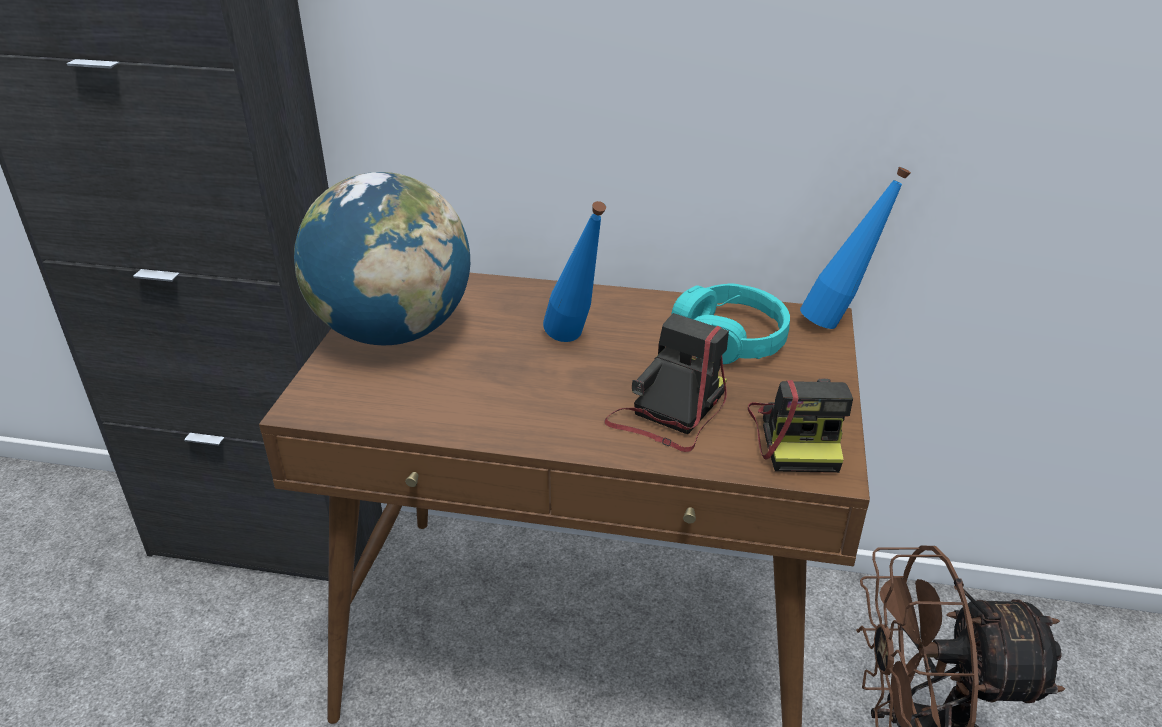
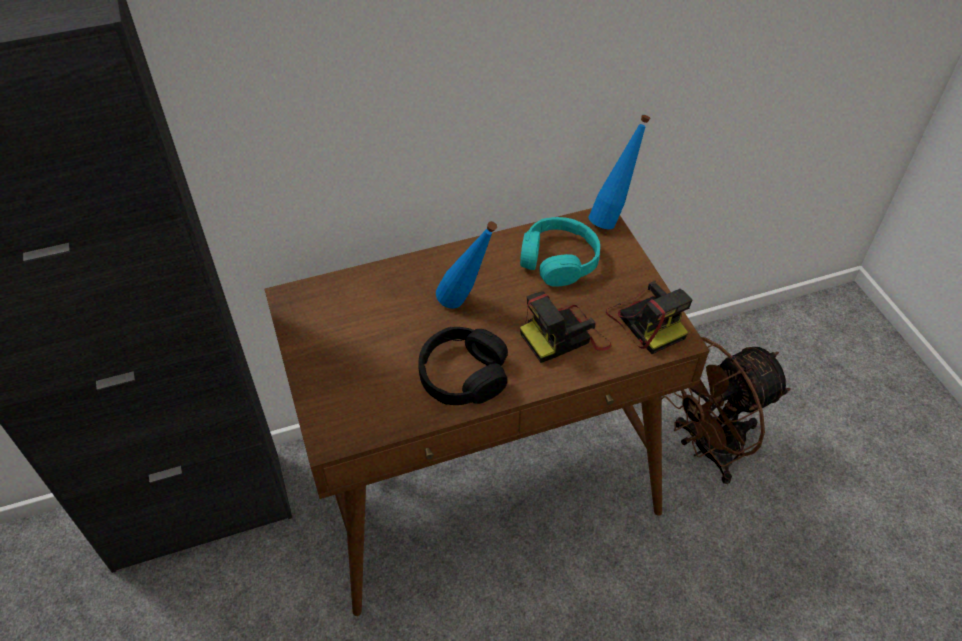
camera: 30 degrees left, 15 degrees up
globe [294,172,470,345] -> none
camera [605,313,729,452] -> camera turned 120 degrees counterclockwise [520,291,612,363]
none -> black headphones [419,327,508,405]

